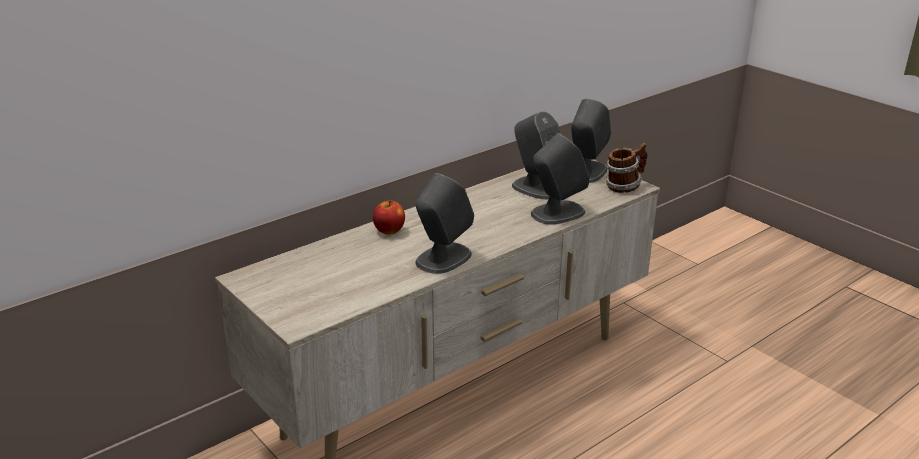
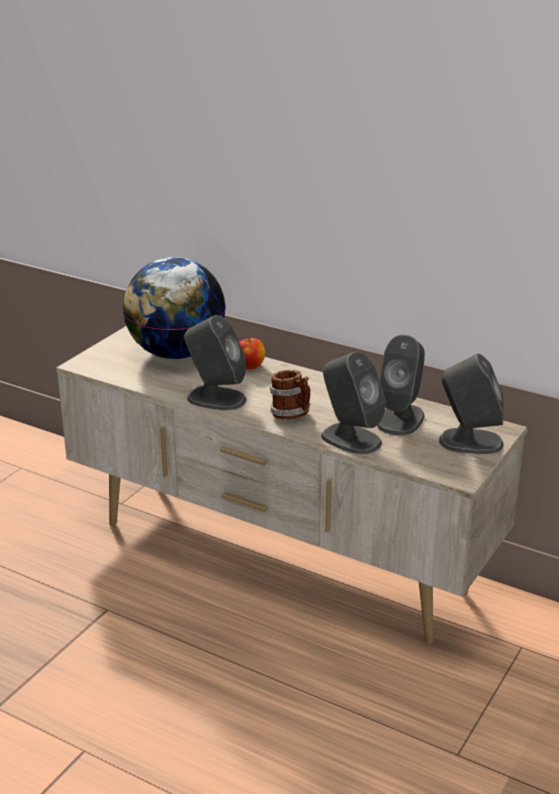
camera: 70 degrees right, 0 degrees up
mug [606,143,648,193] -> mug moved to [270,370,311,420]
none -> globe [123,257,226,359]

